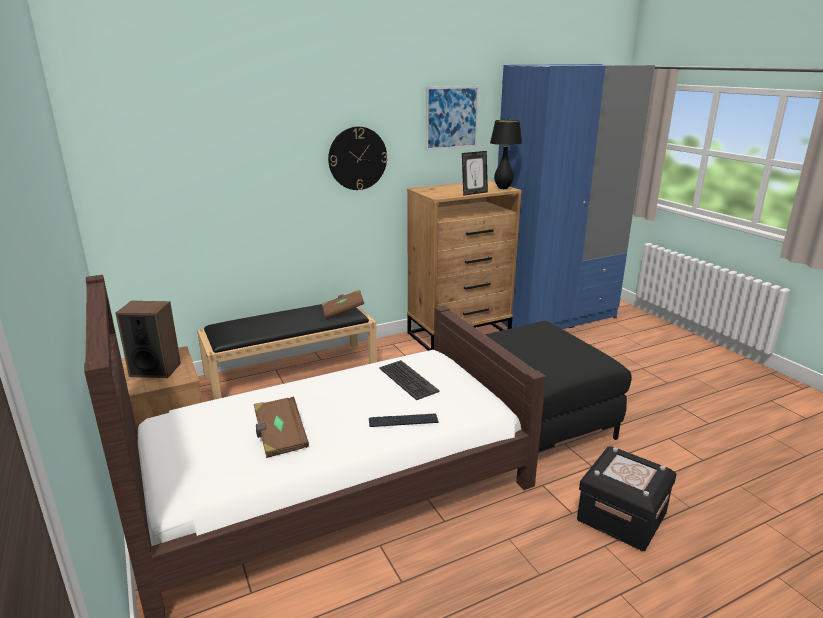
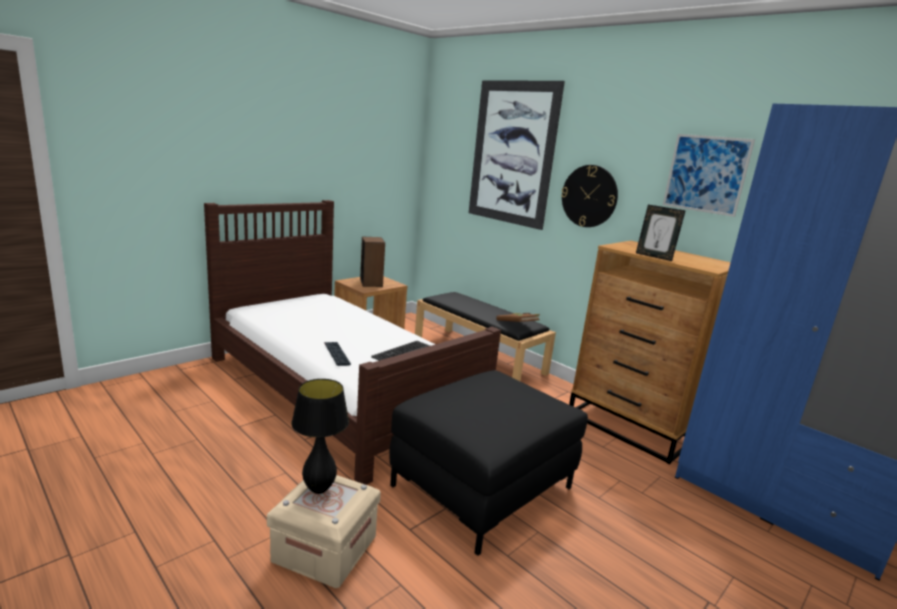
camera: 70 degrees right, 5 degrees down
brown book [254,397,309,458] -> none
black table lamp [490,120,522,189] -> black table lamp moved to [291,379,349,494]
black storage box [577,447,677,551] -> beige storage box [267,475,381,588]
none -> picture [469,80,565,230]

